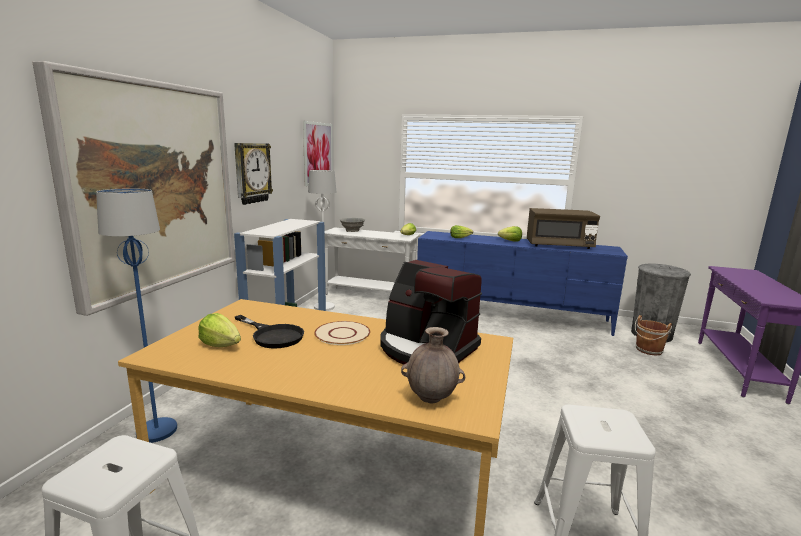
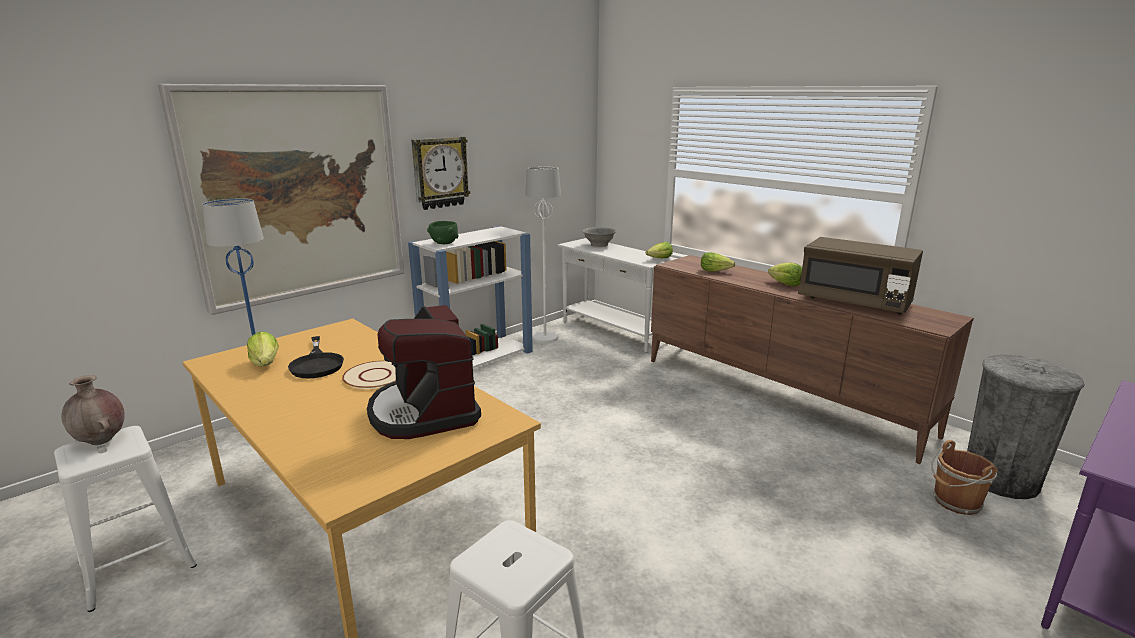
camera: 30 degrees right, 5 degrees up
picture [303,121,333,186] -> none
brown vase [401,327,465,403] -> brown vase moved to [61,375,125,445]
blue cabinet [417,231,628,336] -> brown cabinet [651,255,974,464]
none -> green bowl [427,221,459,244]

